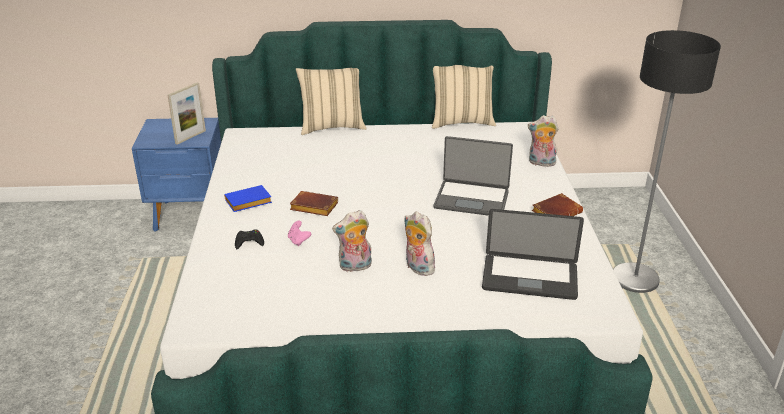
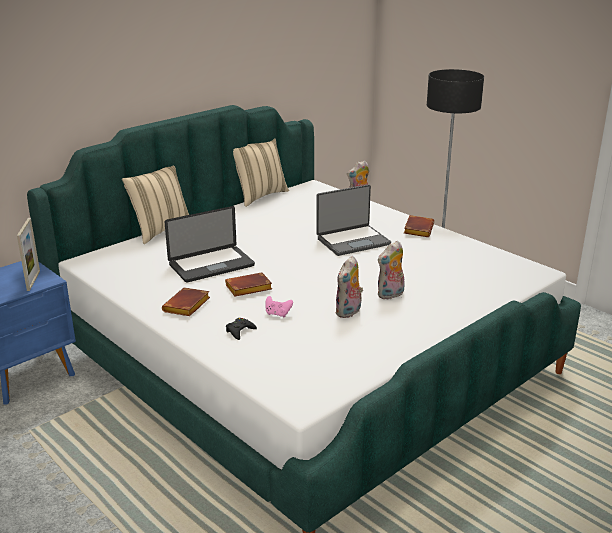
camera: 40 degrees left, 5 degrees down
blue book [224,185,272,212] -> brown book [162,287,210,316]
plush toy [404,211,436,276] -> plush toy turned 45 degrees counterclockwise [378,241,404,299]
laptop [482,209,584,300] -> laptop moved to [165,206,255,282]

